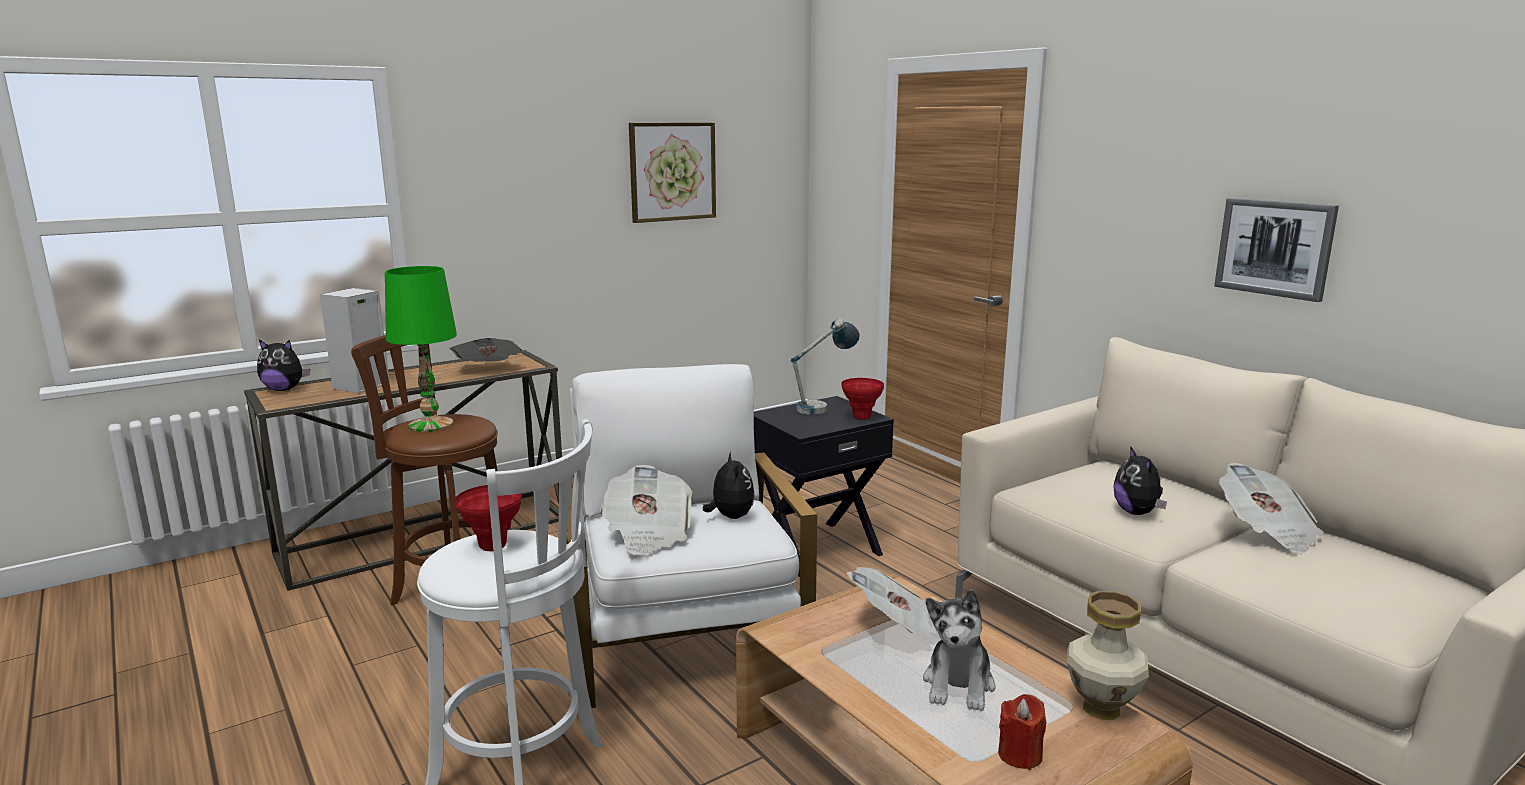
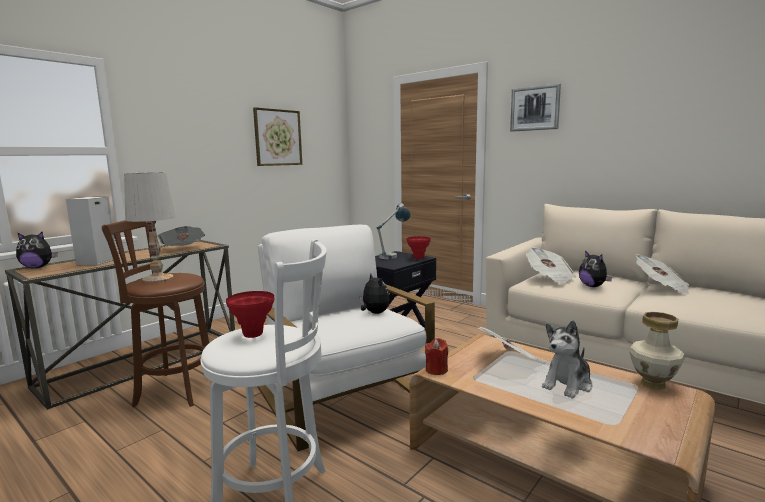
camera: 15 degrees left, 5 degrees down
green table lamp [385,266,457,432] -> white table lamp [124,172,175,283]
newspaper [600,465,692,556] -> newspaper moved to [526,247,576,285]
plush toy [923,590,996,711] -> plush toy turned 45 degrees clockwise [542,320,592,399]
red candle [998,694,1046,770] -> red candle moved to [425,338,448,375]
picture [1214,198,1339,302] -> picture moved to [510,84,561,132]

